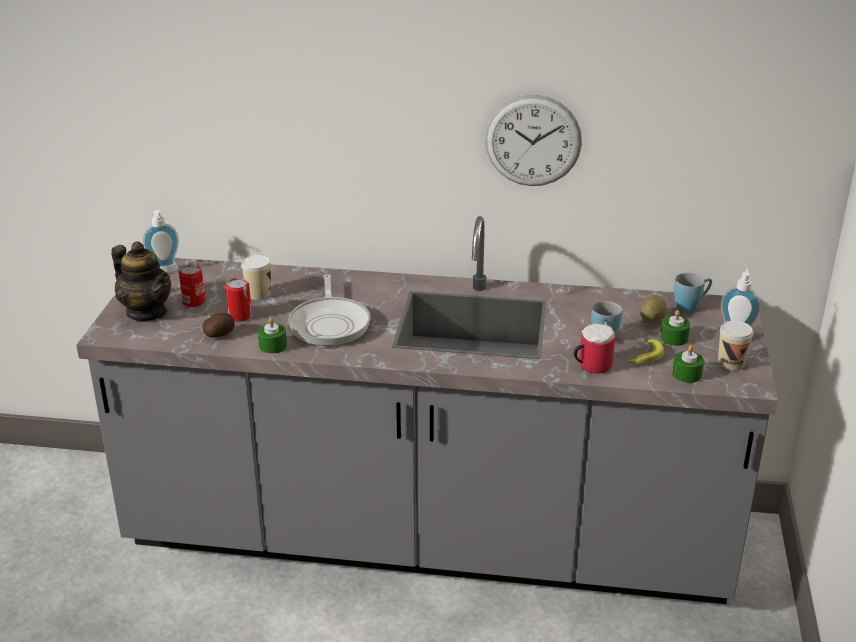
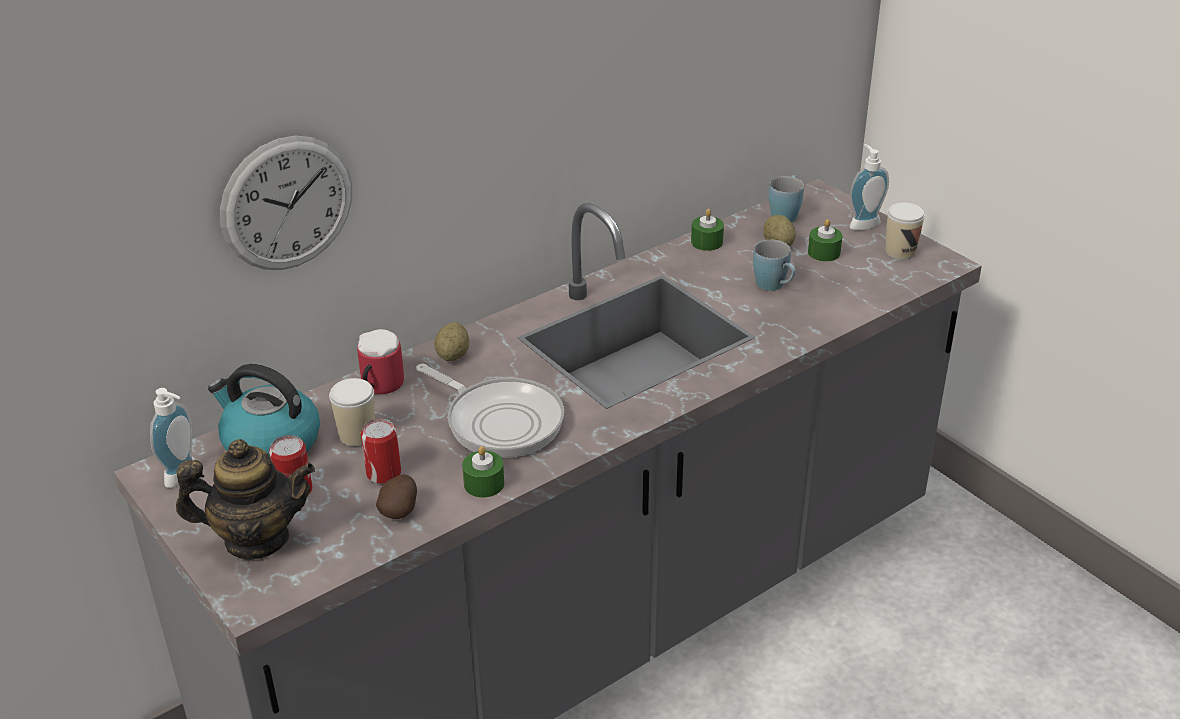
camera: 45 degrees left, 5 degrees up
wall clock [485,95,582,186] -> wall clock moved to [220,136,352,270]
mug [574,323,615,373] -> mug moved to [357,329,404,394]
banana [627,339,664,364] -> none
green candle [672,345,704,383] -> green candle moved to [691,209,724,251]
none -> kettle [208,364,320,457]
none -> potato [434,322,469,361]

